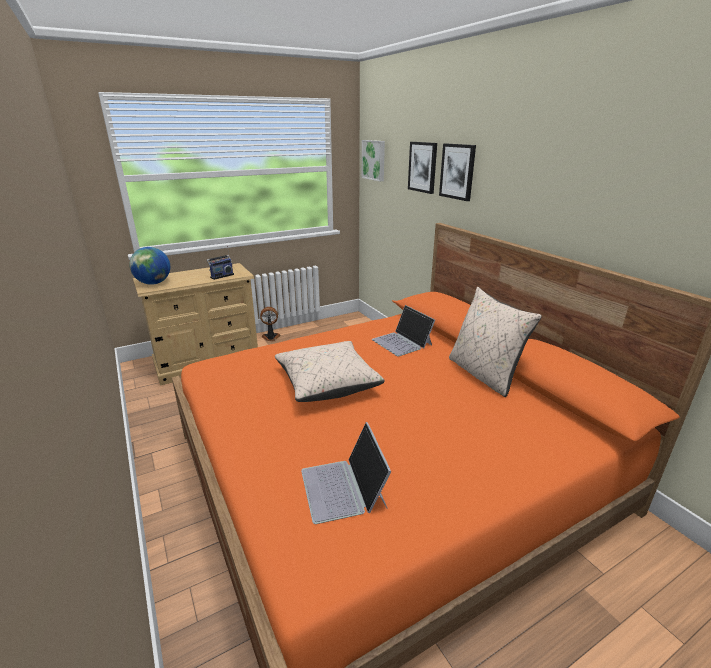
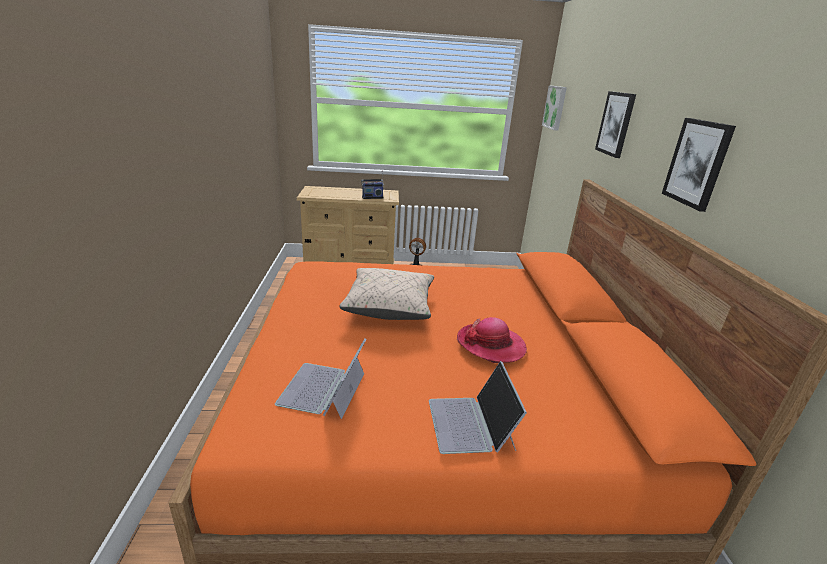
camera: 25 degrees right, 0 degrees up
globe [129,247,170,285] -> none
laptop [372,305,435,357] -> laptop moved to [429,361,527,454]
picture [408,142,437,194] -> picture moved to [662,118,736,212]
beige pillow [449,287,542,397] -> none
none -> hat [457,317,527,363]

